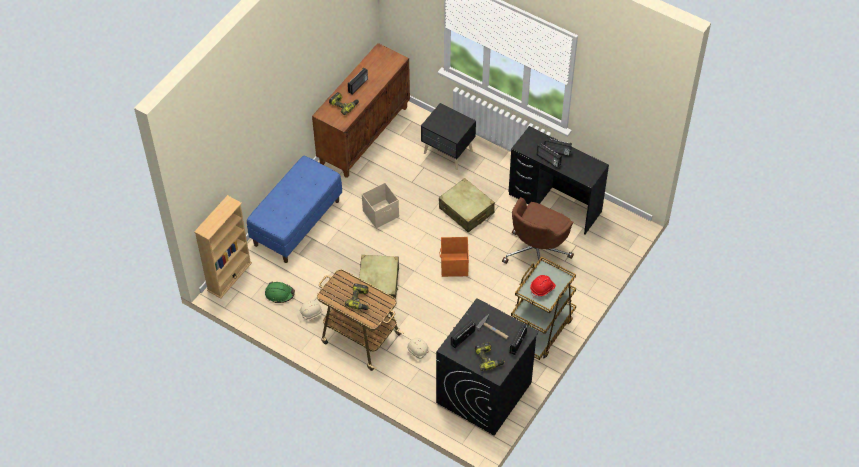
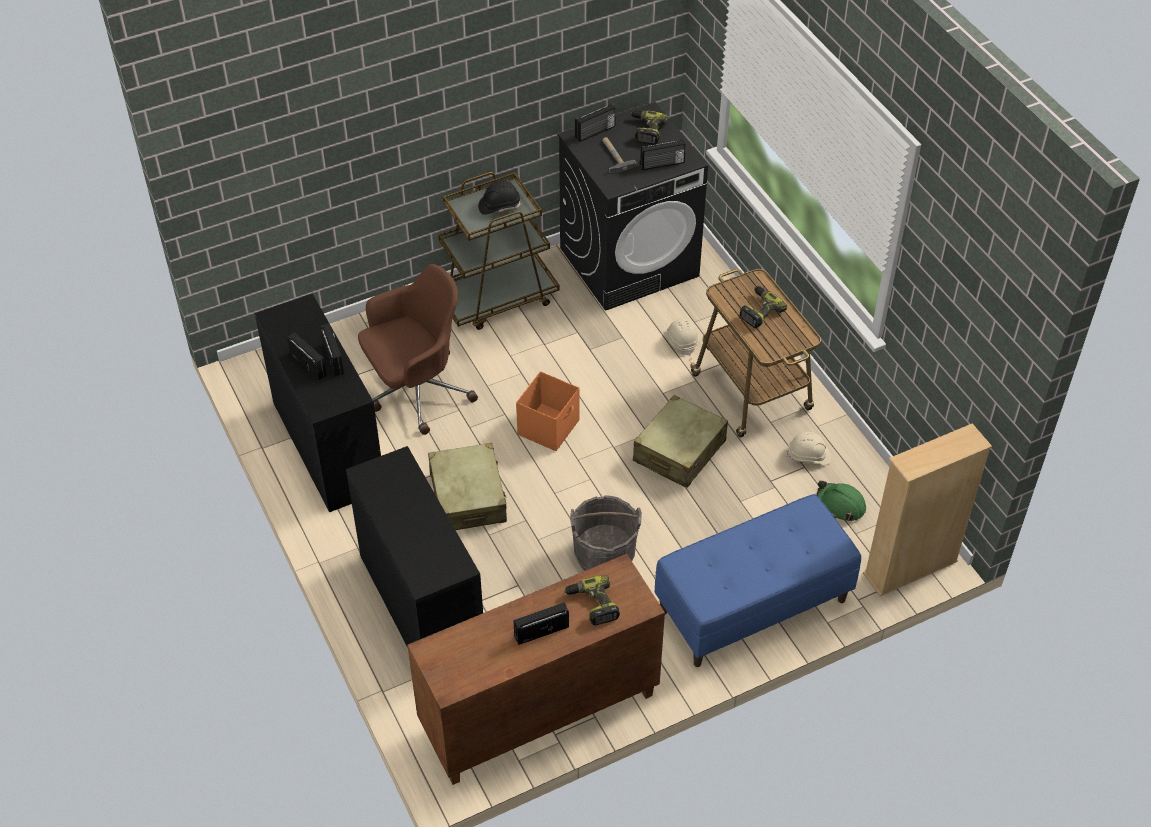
camera: 150 degrees left, 5 degrees down
beige storage box [362,183,399,228] -> grey bucket [570,495,642,571]
black nightstand [421,103,476,170] -> black desk [346,446,483,648]
red hard hat [530,275,556,298] -> black hard hat [478,180,521,215]

